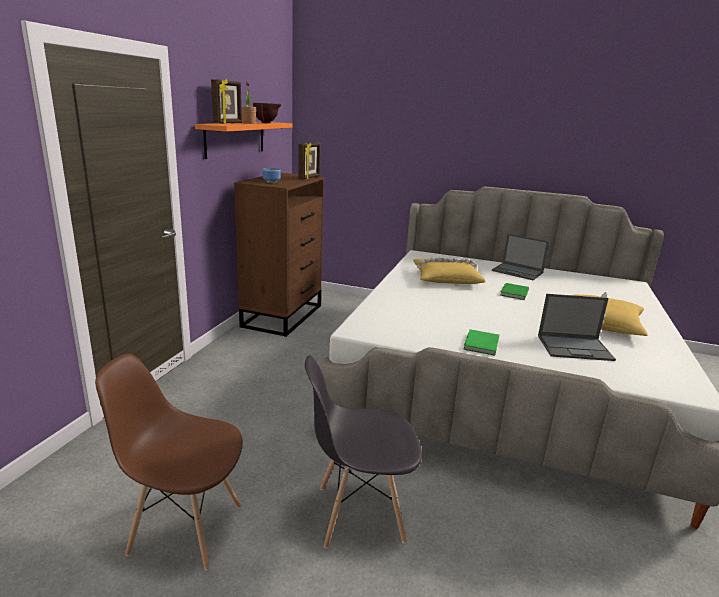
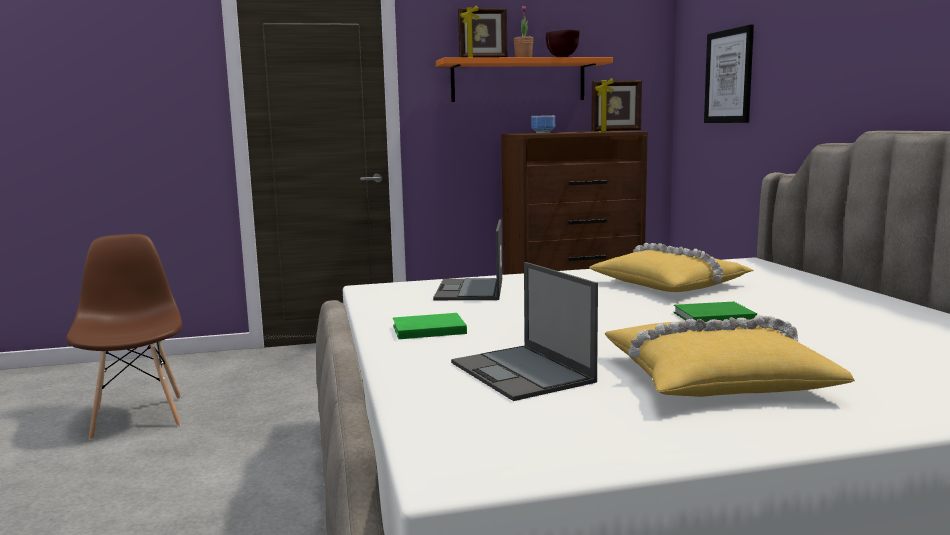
camera: 60 degrees right, 10 degrees down
grey chair [305,355,422,549] -> none
laptop [492,234,549,280] -> laptop moved to [433,219,502,300]
none -> picture [704,24,754,123]

